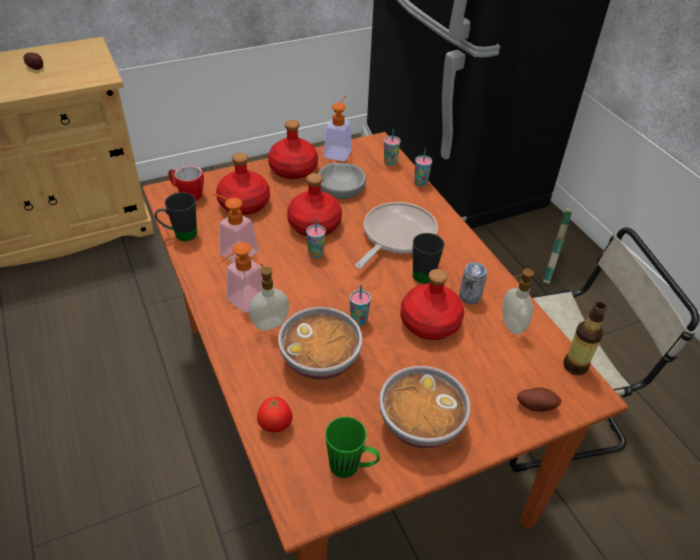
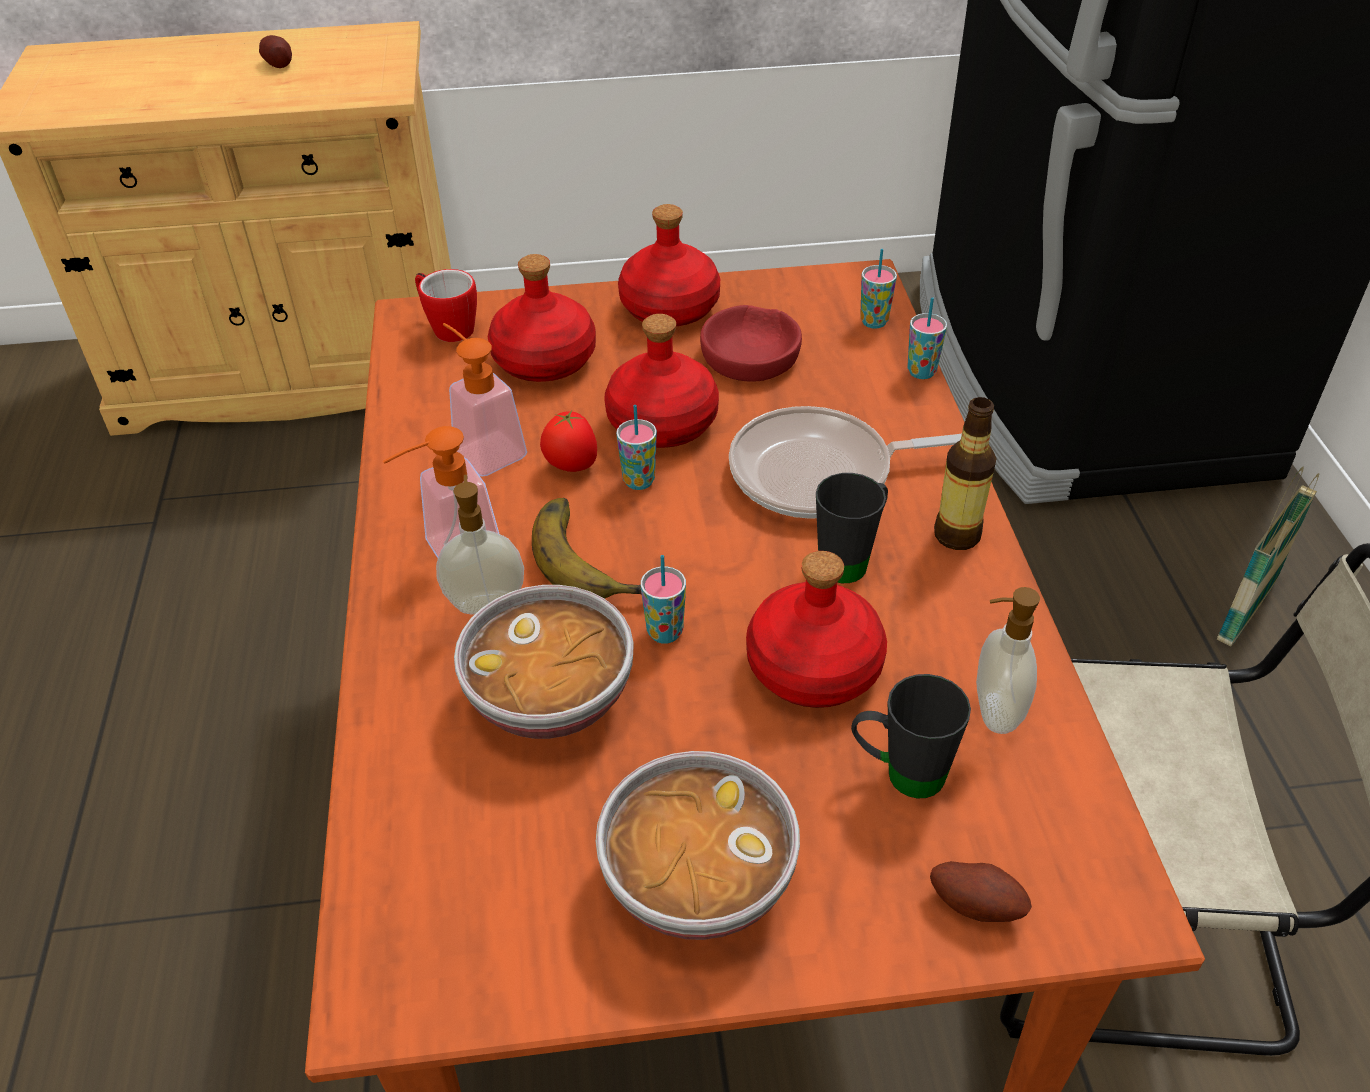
camera: 20 degrees right, 0 degrees up
black mug [155,192,197,241] -> black mug moved to [851,674,971,798]
tomato [257,397,292,432] -> tomato moved to [540,411,597,472]
grey bowl [318,163,366,199] -> red bowl [700,305,802,382]
soap dispenser [324,96,352,161] -> none
green mug [325,417,380,478] -> none
frying pan [355,202,438,269] -> frying pan turned 150 degrees counterclockwise [729,406,962,519]
can [459,262,487,304] -> none
bottle [564,302,607,375] -> bottle moved to [934,397,997,550]
none -> banana [532,498,642,599]

